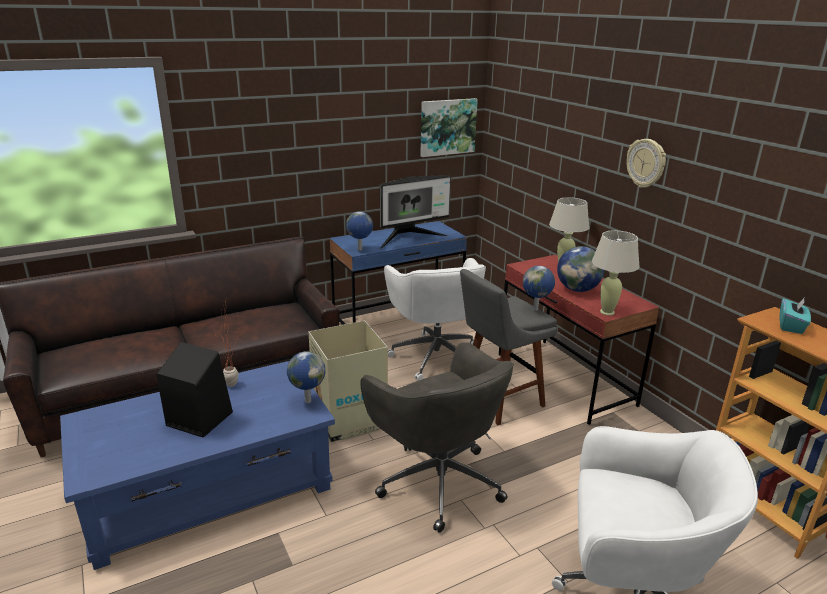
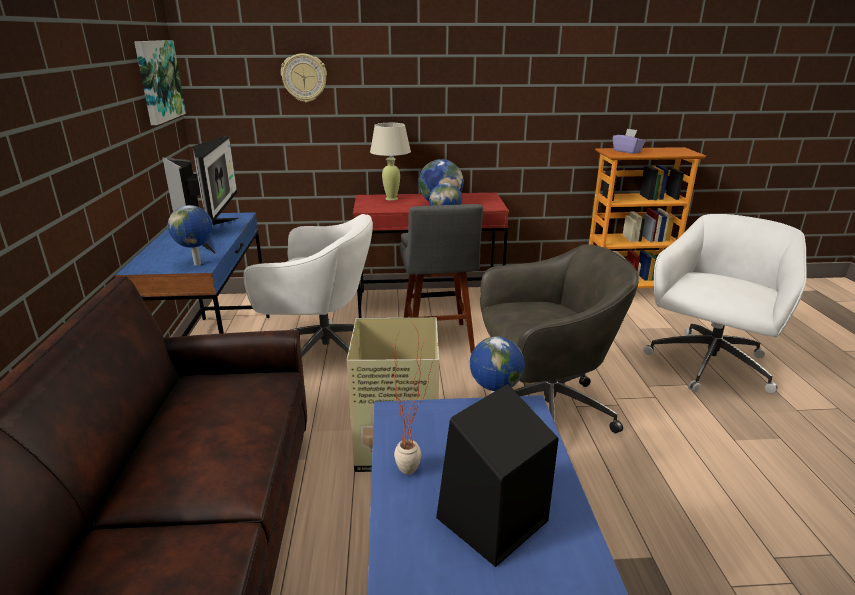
camera: 65 degrees left, 0 degrees up
beige table lamp [592,230,640,315] -> none
wall clock [626,139,666,188] -> wall clock moved to [281,53,327,102]
turquoise tissue box [779,298,811,334] -> purple tissue box [613,129,645,154]

